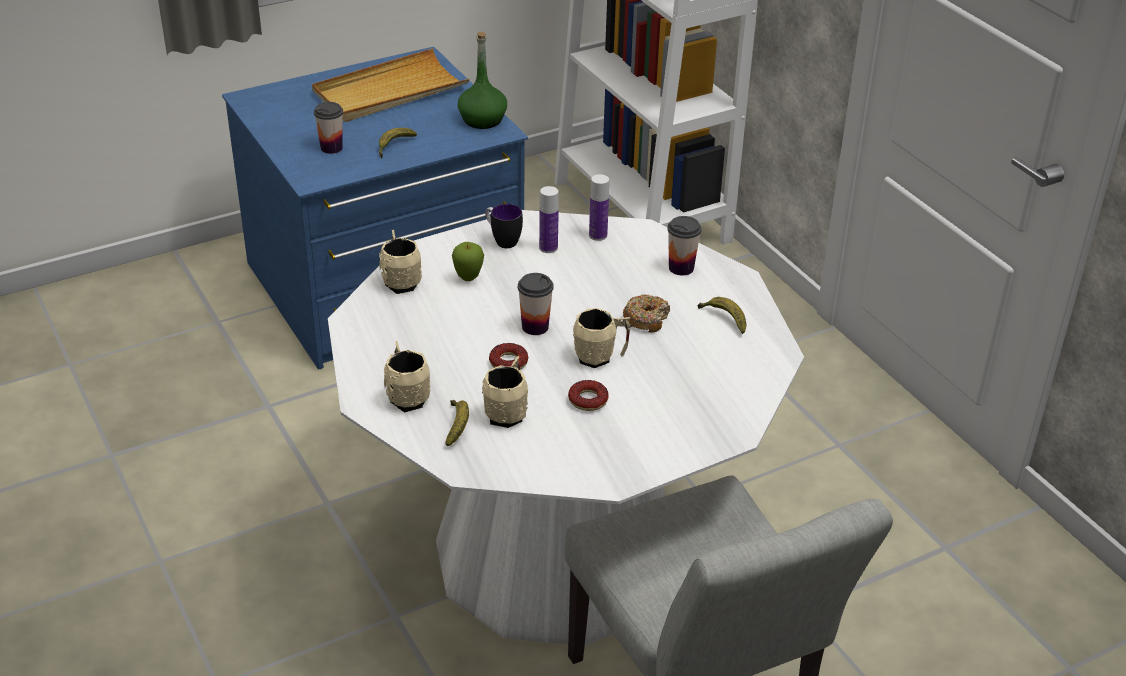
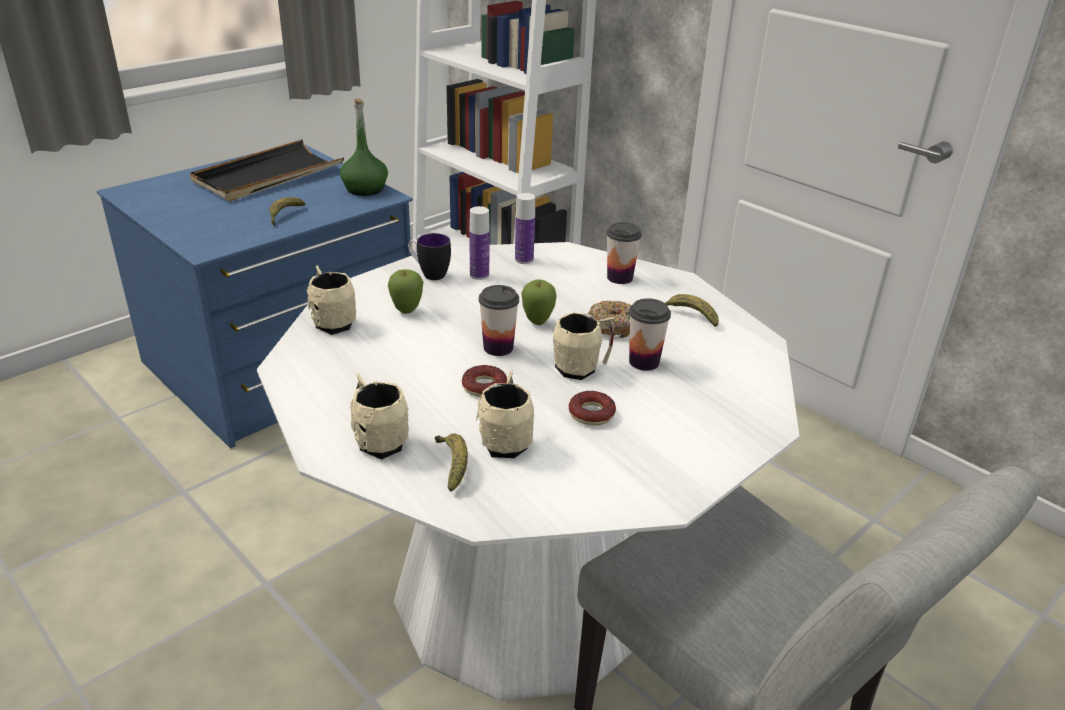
camera: 15 degrees left, 5 degrees down
beige tray [312,48,469,122] -> black tray [190,139,344,201]
cup [314,102,343,154] -> cup moved to [629,298,671,371]
none -> apple [521,280,557,325]

